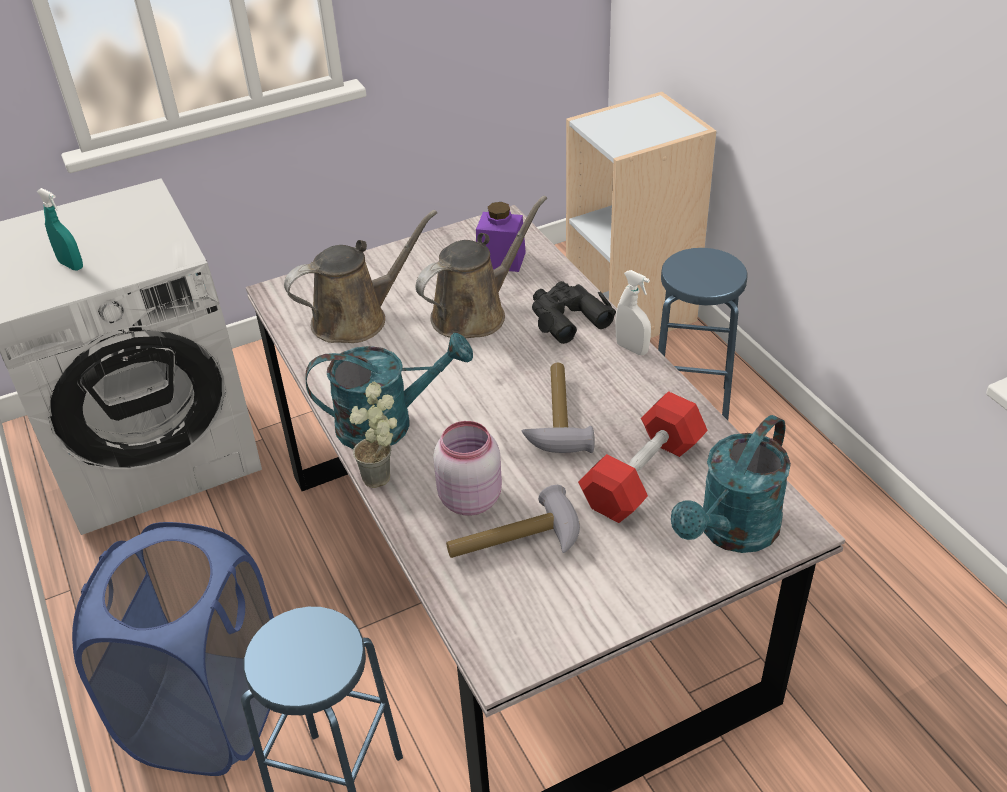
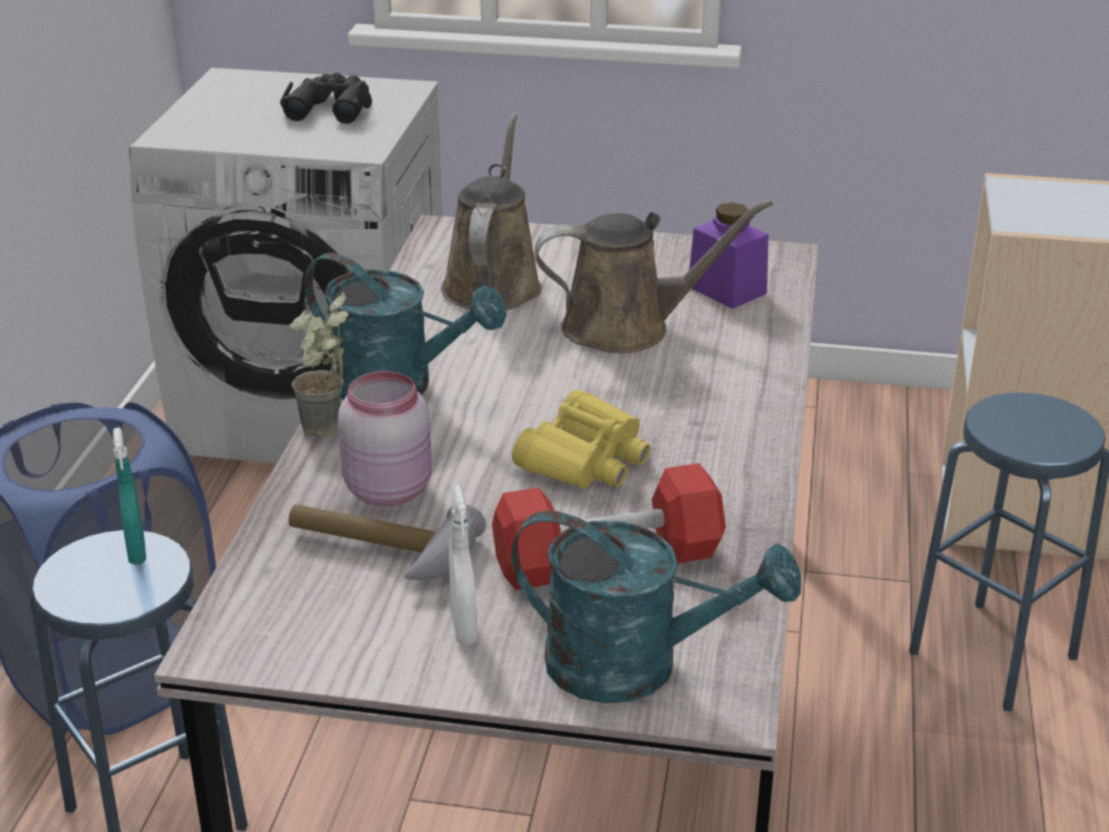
camera: 35 degrees right, 10 degrees down
turquoise spray bottle [37,188,83,270] -> turquoise spray bottle moved to [113,427,146,564]
brown watering can [284,210,437,343] -> brown watering can turned 90 degrees counterclockwise [441,114,542,310]
hammer [521,363,595,453] -> yellow binoculars [512,390,651,489]
black binoculars [532,281,616,344] -> black binoculars moved to [280,73,372,124]
white spray bottle [615,270,651,355] -> white spray bottle moved to [449,484,477,645]
turquoise watering can [671,415,791,553] -> turquoise watering can turned 150 degrees counterclockwise [511,511,801,703]

